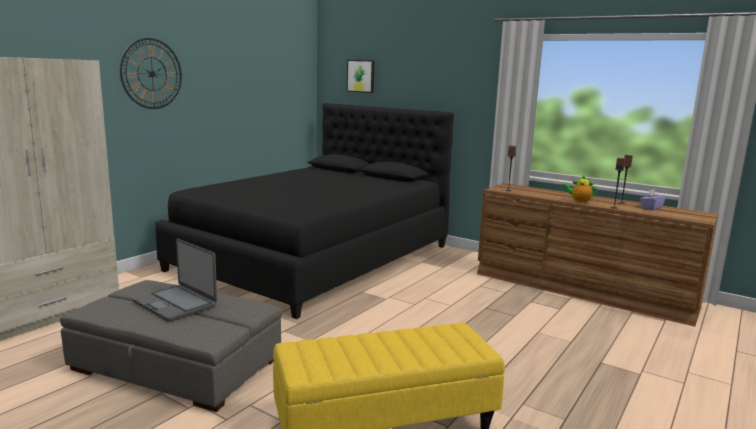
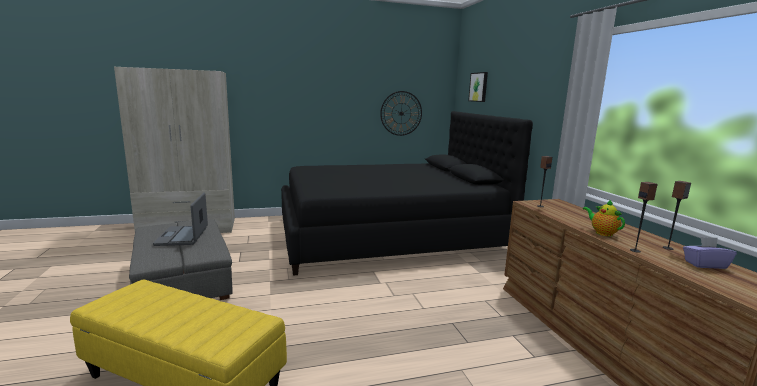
camera: 40 degrees right, 0 degrees up
wall clock [120,38,182,109] -> wall clock moved to [380,91,422,136]

